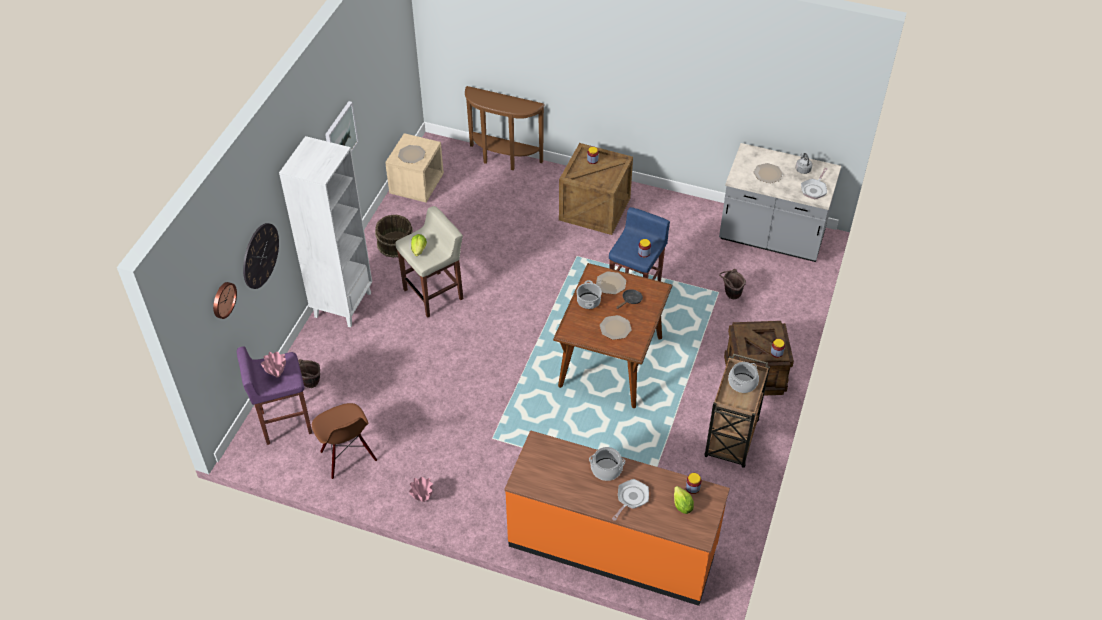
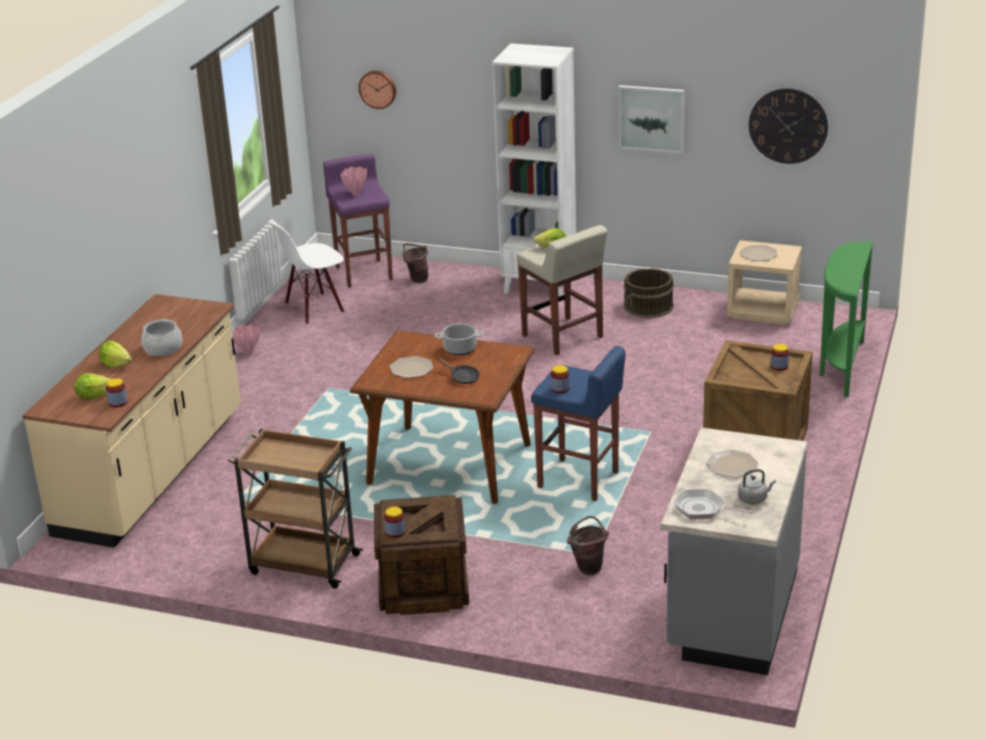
camera: 90 degrees right, 20 degrees down
wall clock [243,223,279,289] -> wall clock moved to [749,88,828,164]
brown chair [312,403,377,479] -> white chair [270,219,344,324]
brown console table [465,86,545,170] -> green console table [820,241,873,397]
orange counter [504,430,730,606] -> beige counter [23,294,241,548]
plate [596,271,626,294] -> none
frying pan [612,479,649,521] -> lettuce [99,341,132,367]
cooking pot [728,362,759,393] -> none

